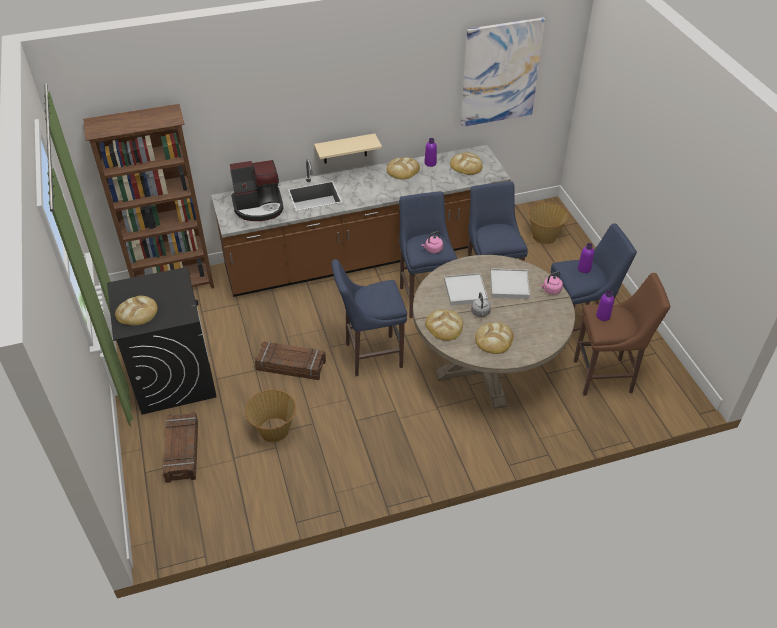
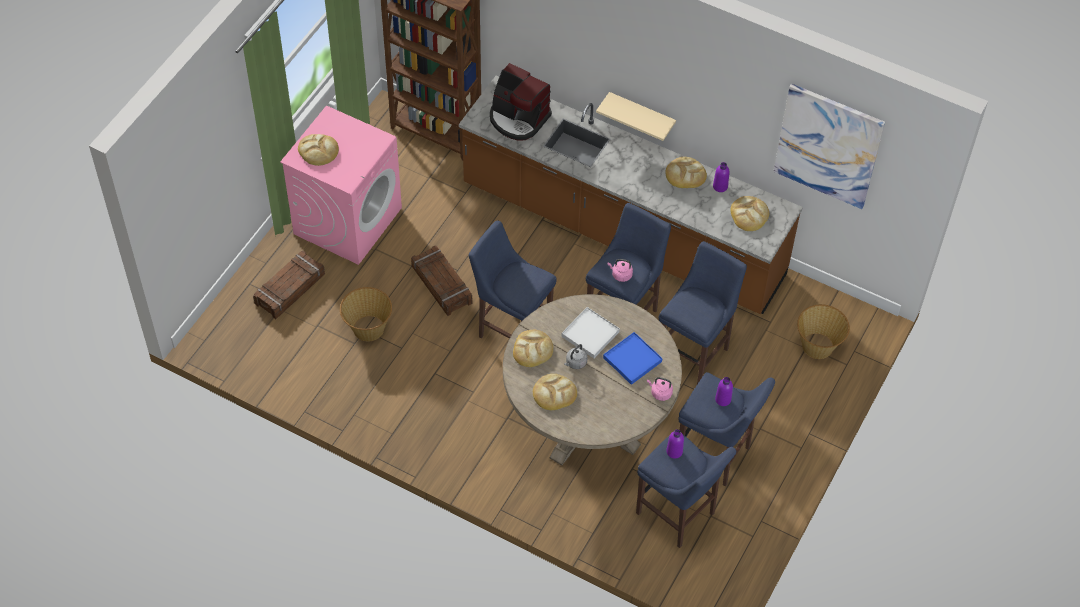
camera: 45 degrees right, 10 degrees up
black washing machine [107,267,217,415] -> pink washing machine [280,105,402,265]
white tray [490,269,530,299] -> blue tray [603,332,663,385]
brown stool [574,273,670,396] -> blue stool [636,431,736,548]

